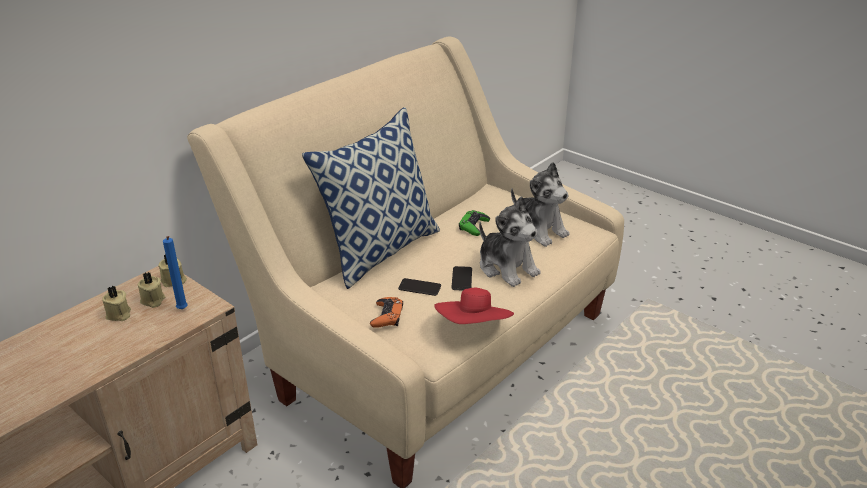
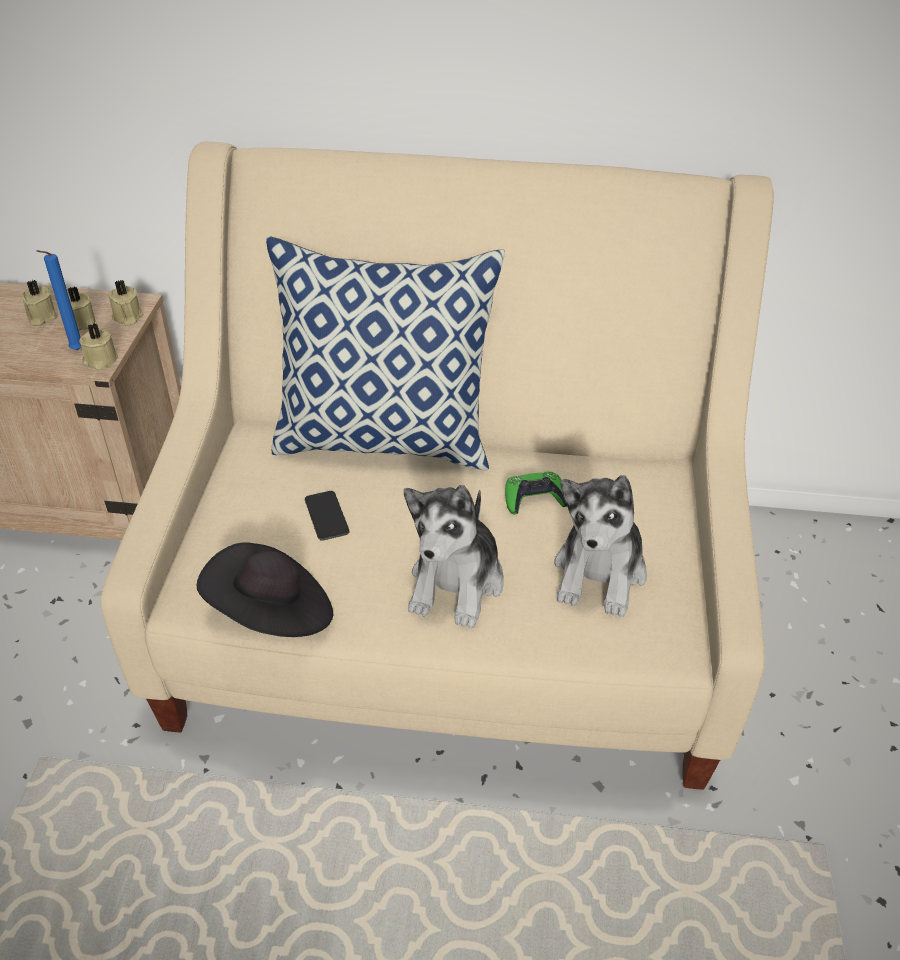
camera: 55 degrees right, 10 degrees up
orange game controller [370,297,403,328] -> none
red hat [434,288,514,324] -> black hat [196,542,333,637]
phone [451,266,472,290] -> none
none -> beige candle [79,323,118,370]

